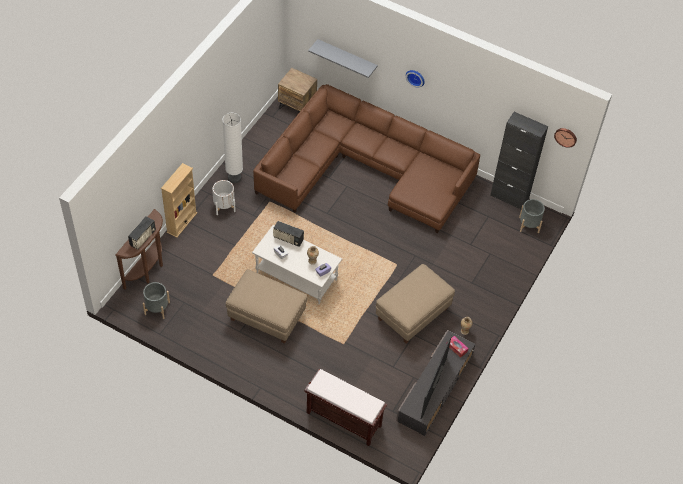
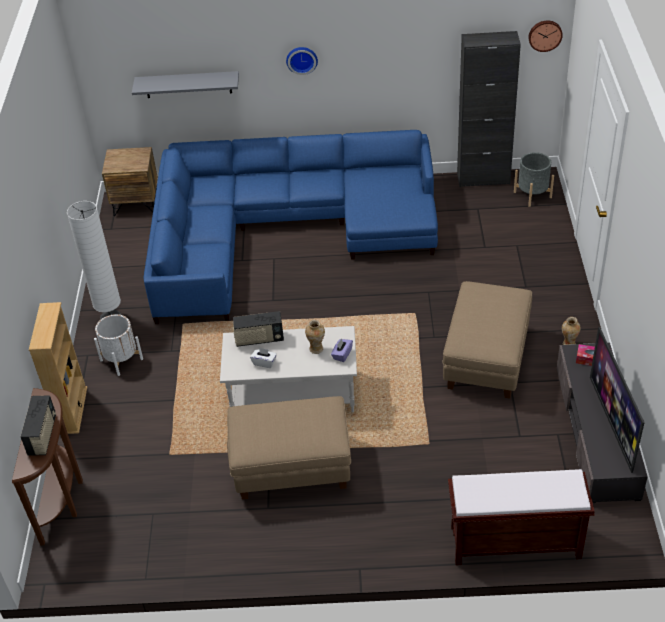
camera: 25 degrees left, 10 degrees down
grey planter [143,282,170,319] -> none
brown sofa [253,84,480,234] -> blue sofa [144,130,438,324]

